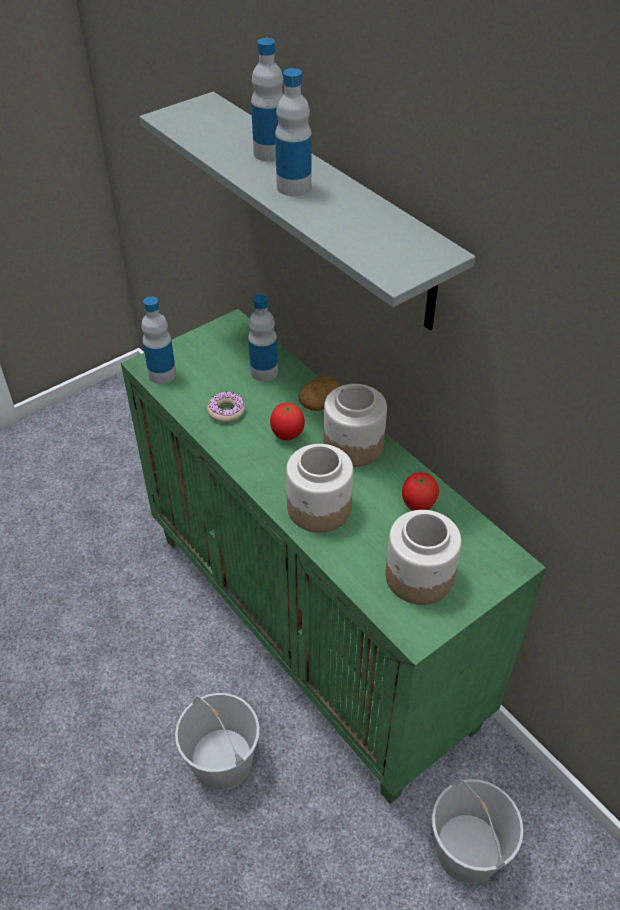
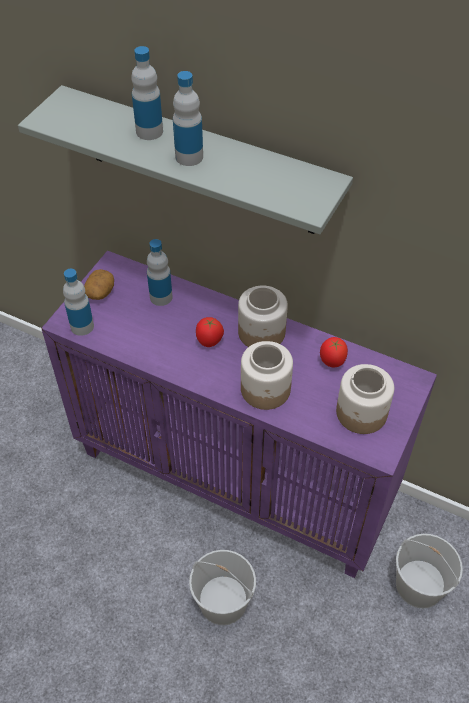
camera: 25 degrees left, 5 degrees up
green cabinet [121,309,546,804] -> purple cabinet [41,251,437,578]
donut [207,391,245,423] -> none
potato [298,375,340,411] -> potato moved to [84,269,114,300]

